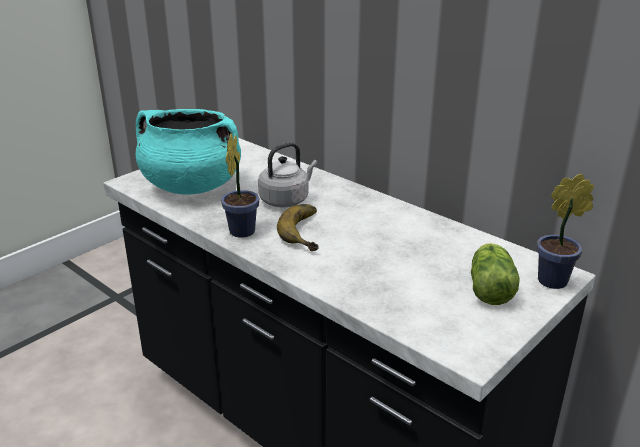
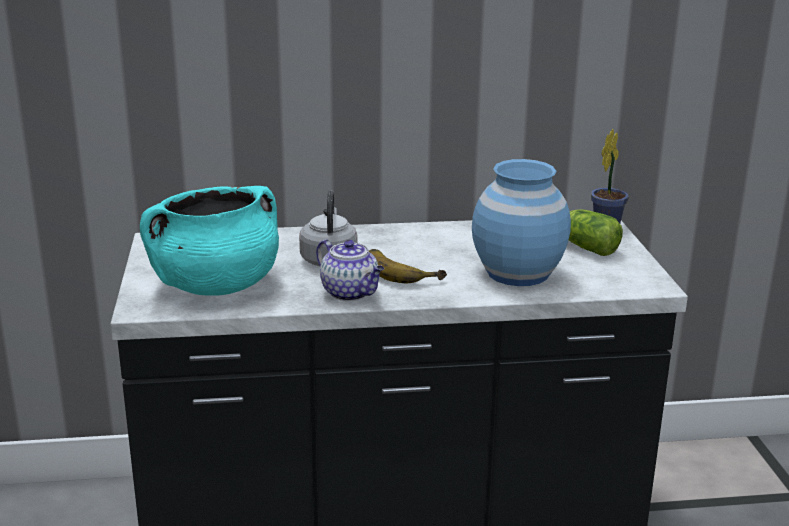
camera: 50 degrees left, 5 degrees down
potted plant [221,133,259,238] -> teapot [316,239,384,301]
none -> blue vase [472,159,571,286]

